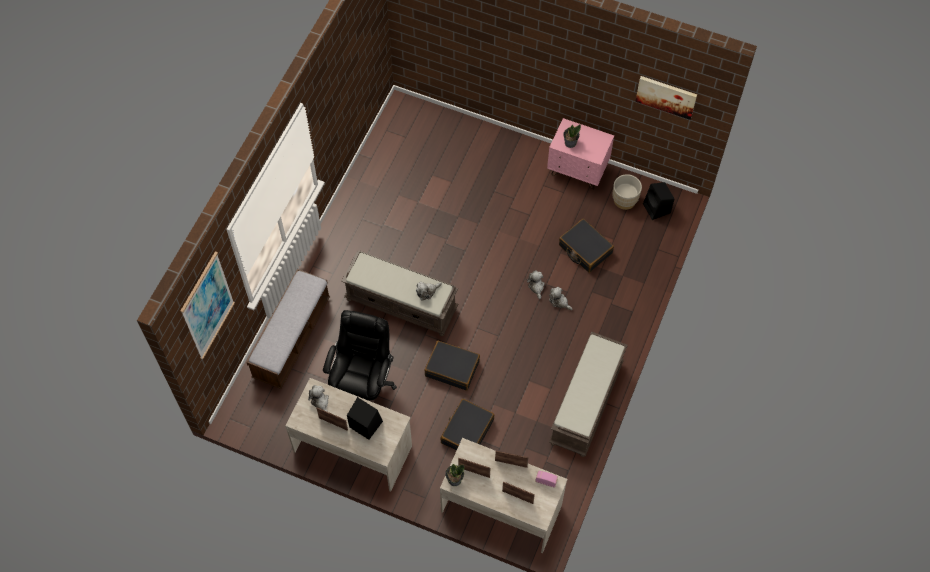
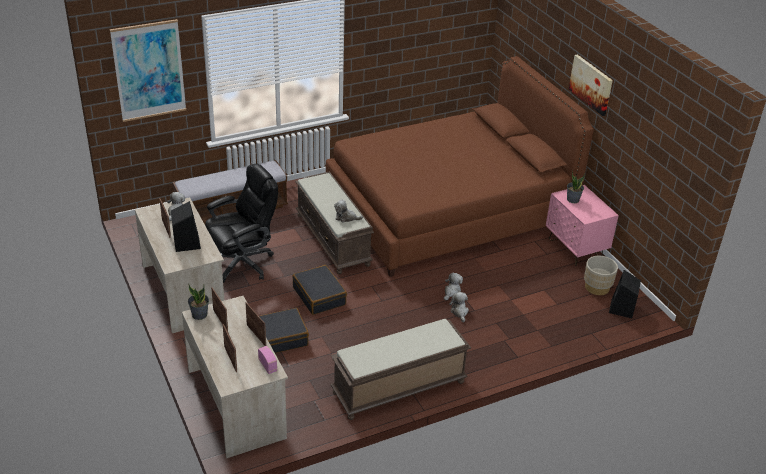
camera: 40 degrees right, 25 degrees down
black suitcase [559,219,614,273] -> none
picture [635,76,697,120] -> picture moved to [569,55,613,116]
none -> brown bed [326,56,594,277]

